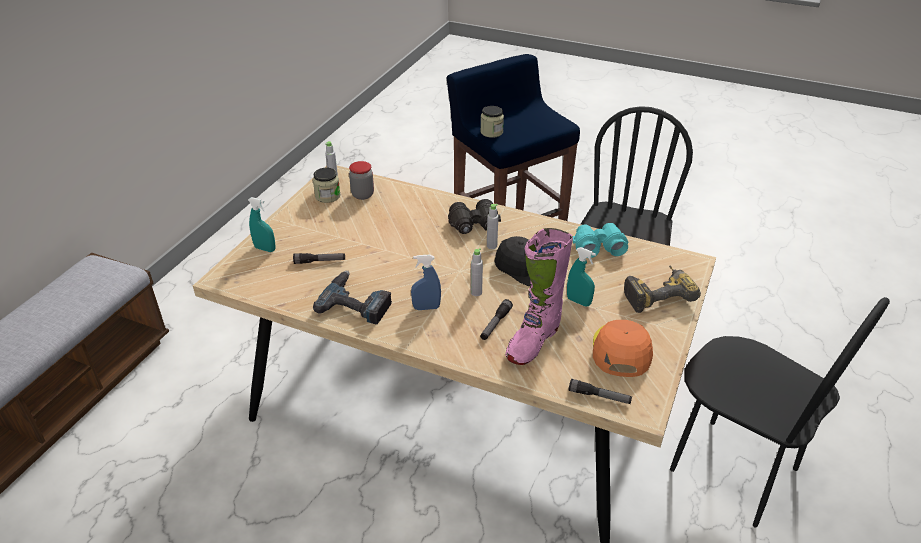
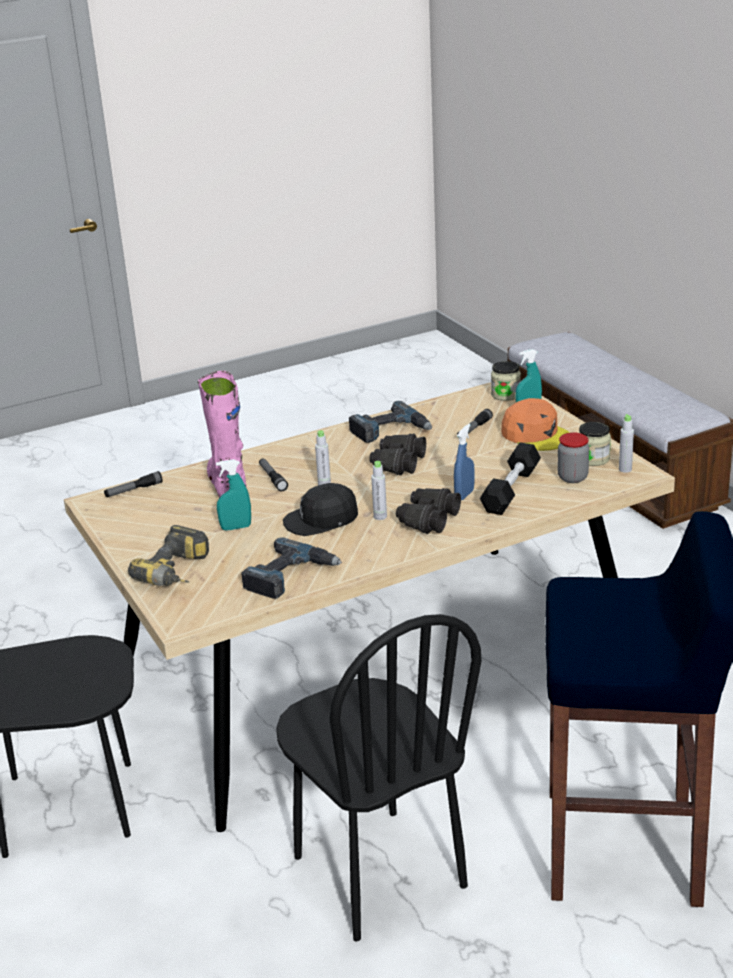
camera: 130 degrees right, 10 degrees down
blue spray bottle [411,255,441,310] -> blue spray bottle moved to [454,424,475,500]
jar [480,106,504,138] -> jar moved to [491,361,521,401]
turquoise binoculars [573,223,628,258] -> power drill [241,537,342,599]
orange cap [593,320,653,377] -> orange cap moved to [501,398,570,451]
none -> black binoculars [369,434,426,475]
none -> black dumbbell [480,442,541,515]

